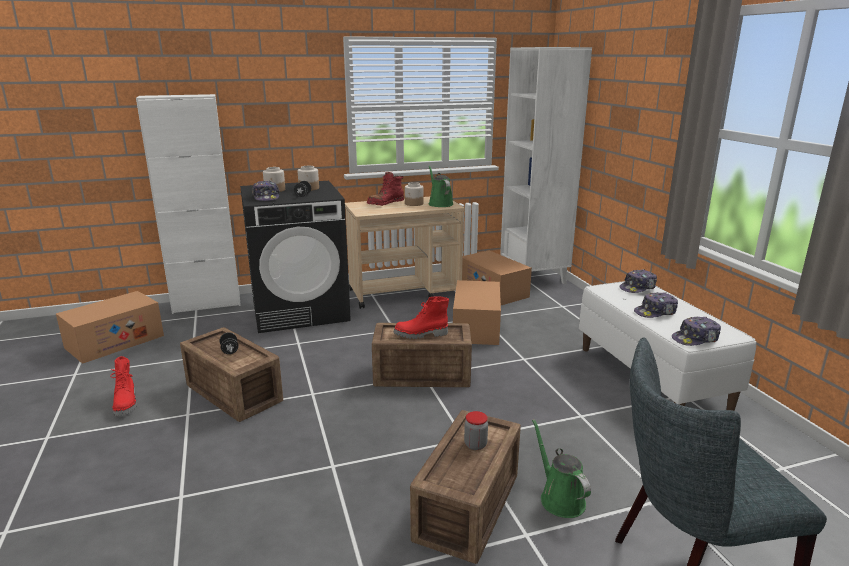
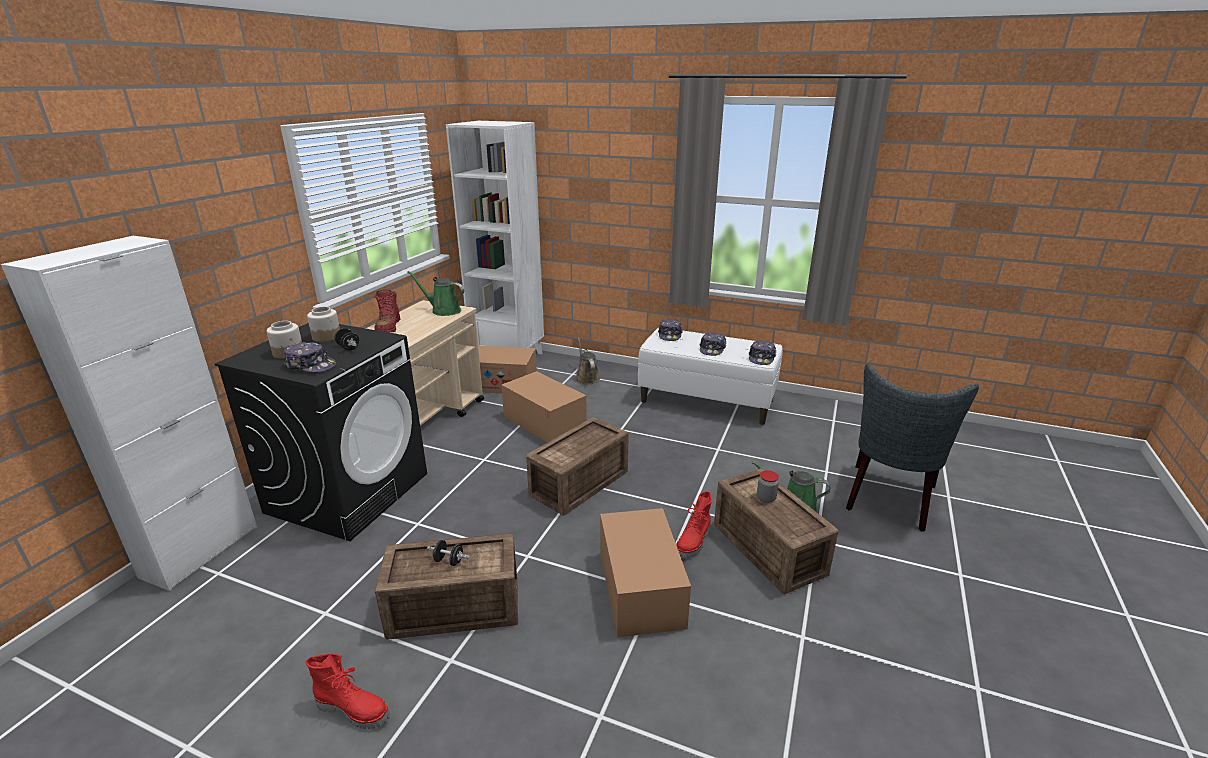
camera: 50 degrees left, 5 degrees up
cardboard box [56,291,164,364] -> cardboard box moved to [600,508,691,637]
red boot [394,296,449,339] -> red boot moved to [676,491,712,558]
jar [405,182,424,206] -> none
none -> brown watering can [576,337,600,384]

